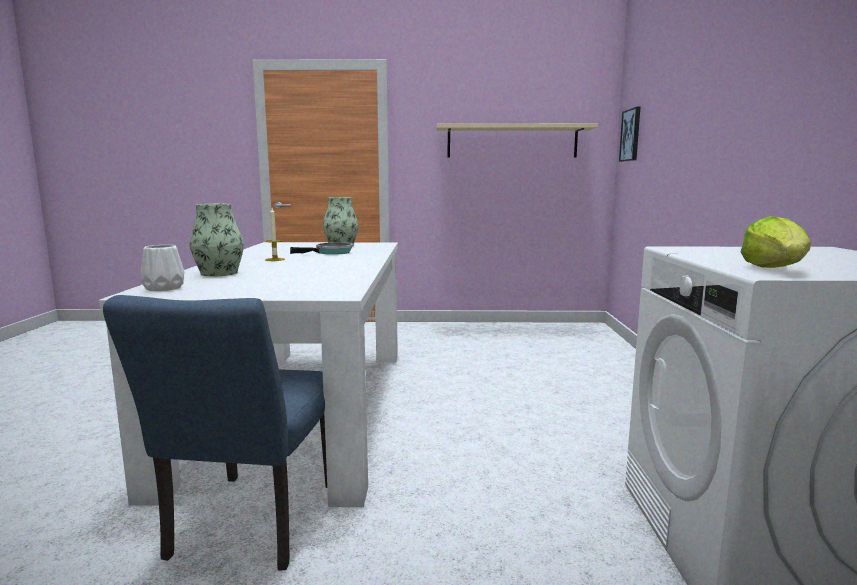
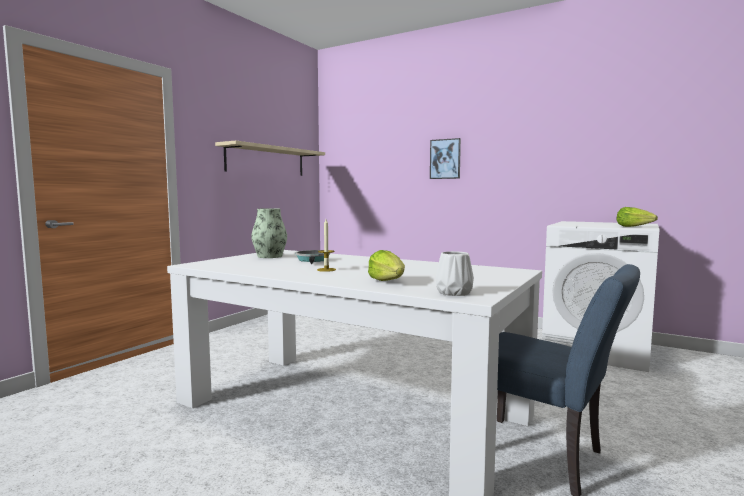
camera: 60 degrees left, 5 degrees down
vase [190,204,244,276] -> lettuce [368,250,405,281]
picture [619,107,640,162] -> picture moved to [430,138,461,179]

